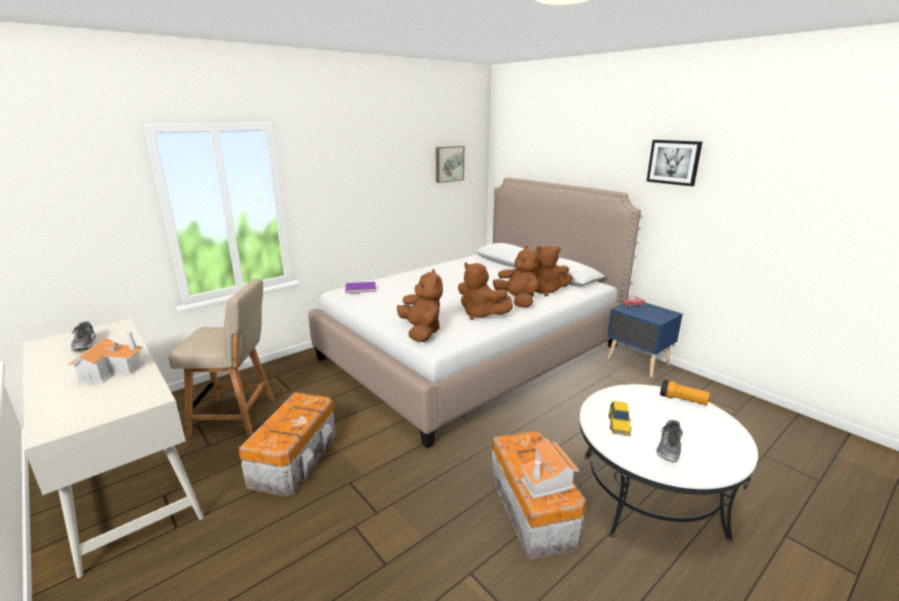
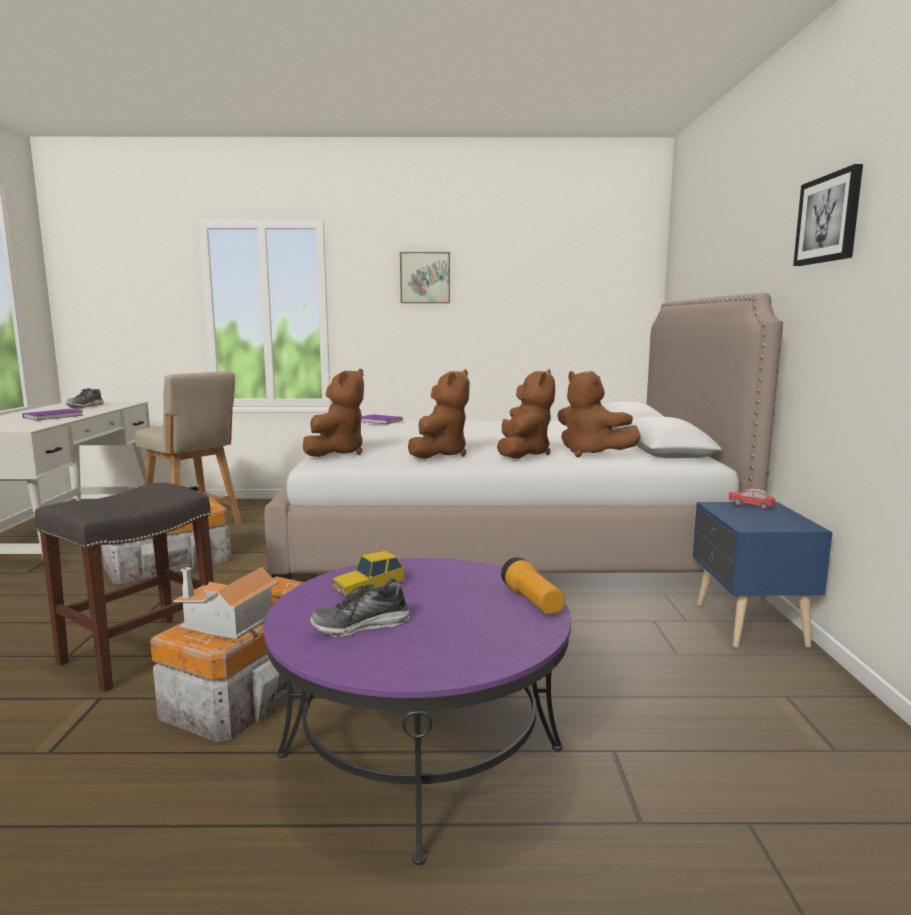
camera: 40 degrees right, 10 degrees down
toy house [67,331,144,384] -> purple book [23,409,83,420]
picture [436,146,464,183] -> picture moved to [400,252,450,303]
brown plush toy [458,262,513,320] -> brown plush toy turned 150 degrees counterclockwise [408,369,470,459]
white coffee table [580,384,758,542] -> purple coffee table [264,558,571,865]
none -> grey stool [35,483,214,692]

